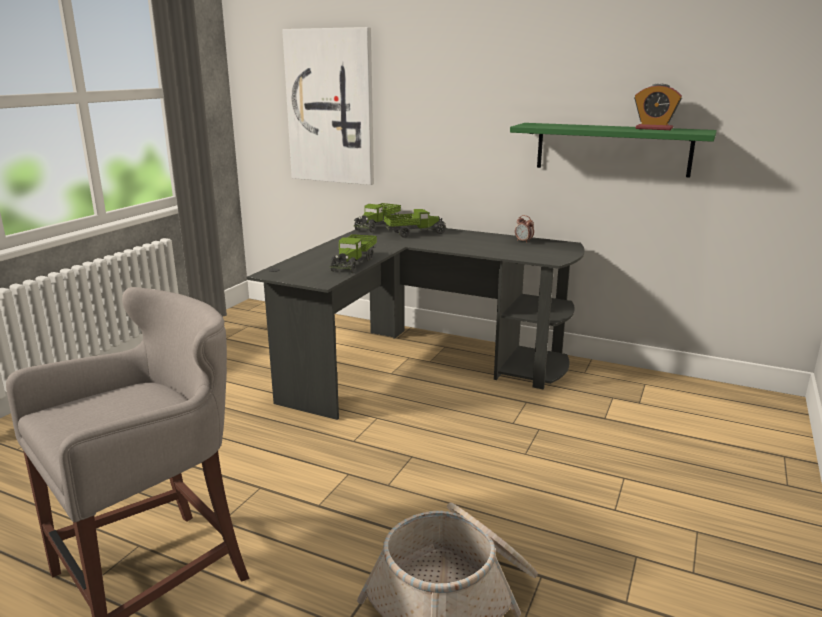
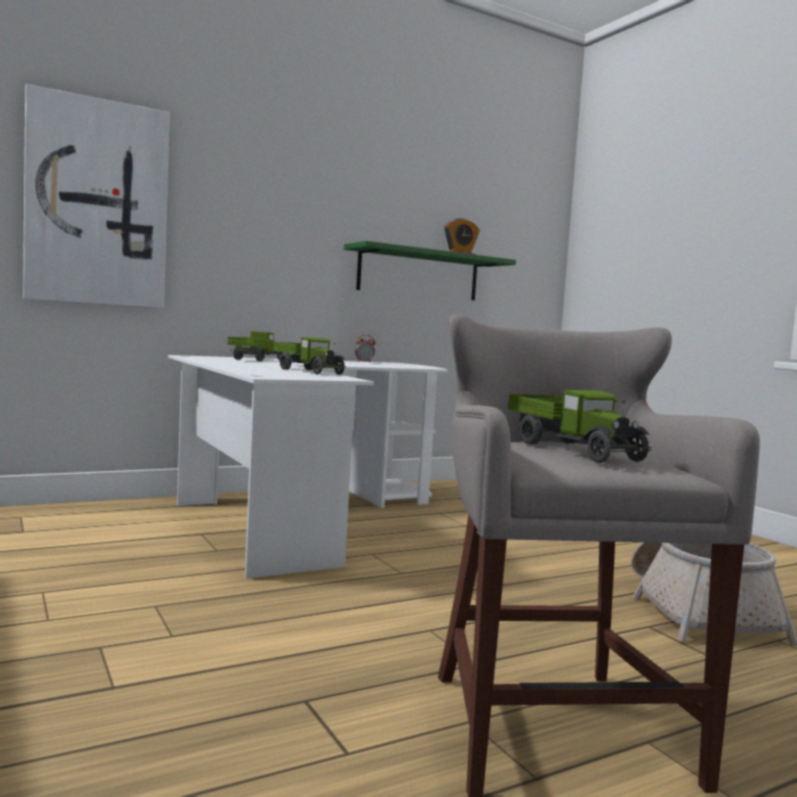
camera: 55 degrees left, 15 degrees down
black desk [247,222,584,420] -> white desk [168,355,448,579]
toy truck [353,203,401,232] -> toy truck moved to [508,390,651,463]

